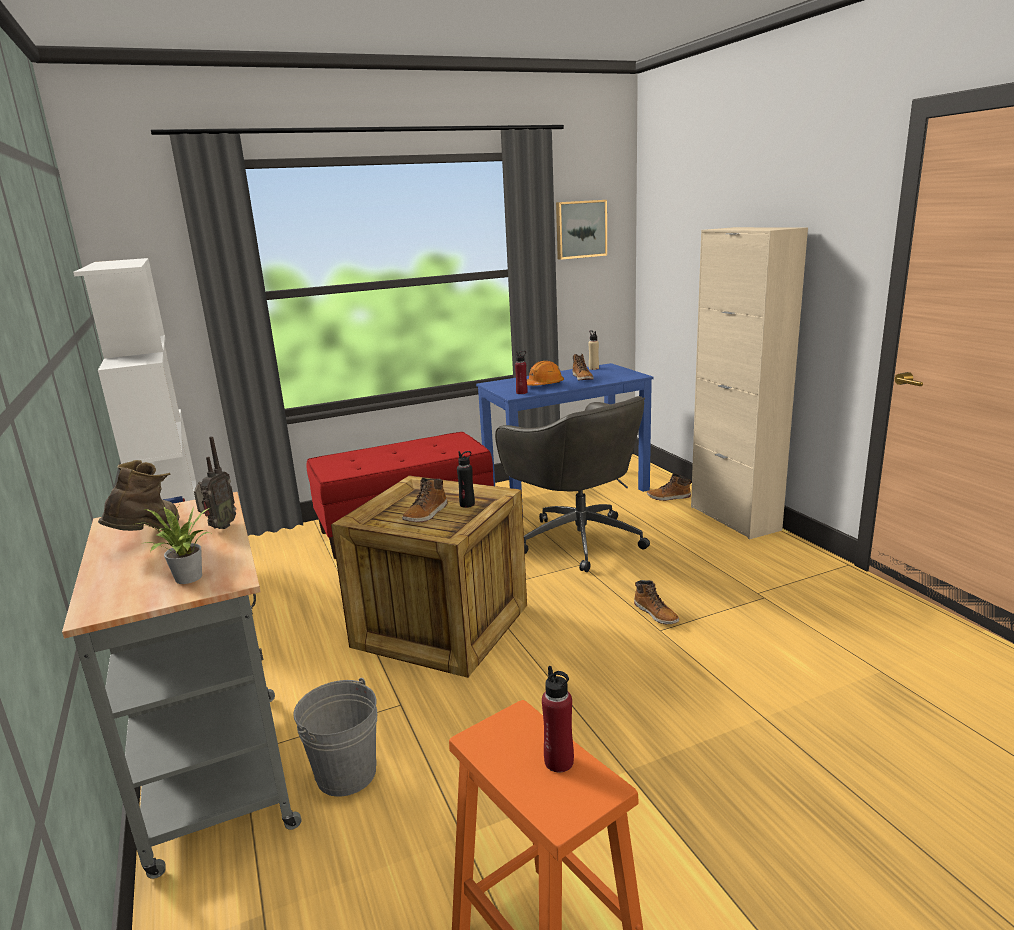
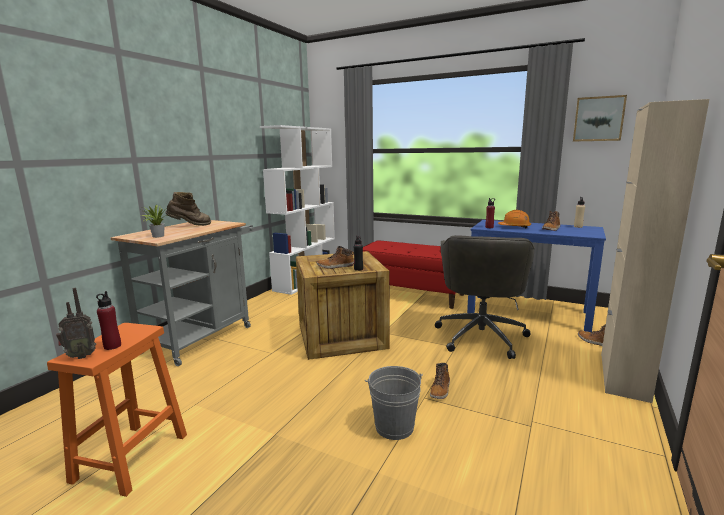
camera: 50 degrees right, 5 degrees down
radio [194,436,236,529] -> radio moved to [56,288,96,359]
grey bucket [293,677,377,797] -> grey bucket moved to [365,366,423,440]

